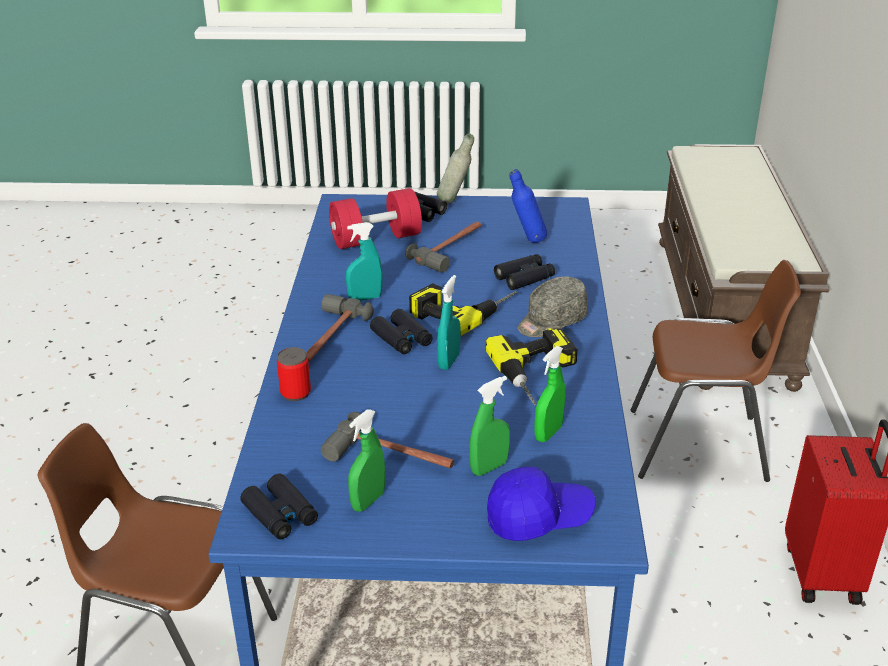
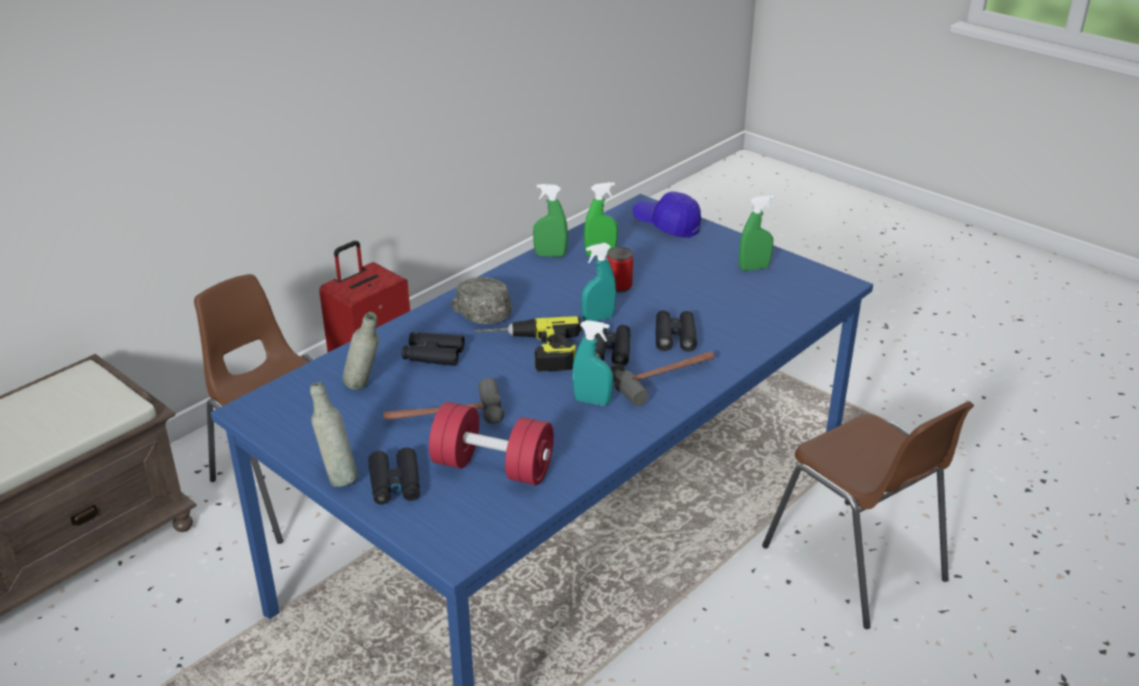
camera: 140 degrees left, 0 degrees up
black binoculars [240,474,318,539] -> black binoculars moved to [656,310,697,352]
can [277,347,311,401] -> can moved to [607,247,633,292]
hammer [321,412,454,468] -> none
green spray bottle [469,376,510,476] -> green spray bottle moved to [533,184,568,257]
power drill [486,328,578,406] -> none
blue bottle [509,169,547,243] -> grey bottle [343,312,379,390]
grey cap [518,276,588,337] -> grey cap turned 135 degrees counterclockwise [451,277,512,324]

